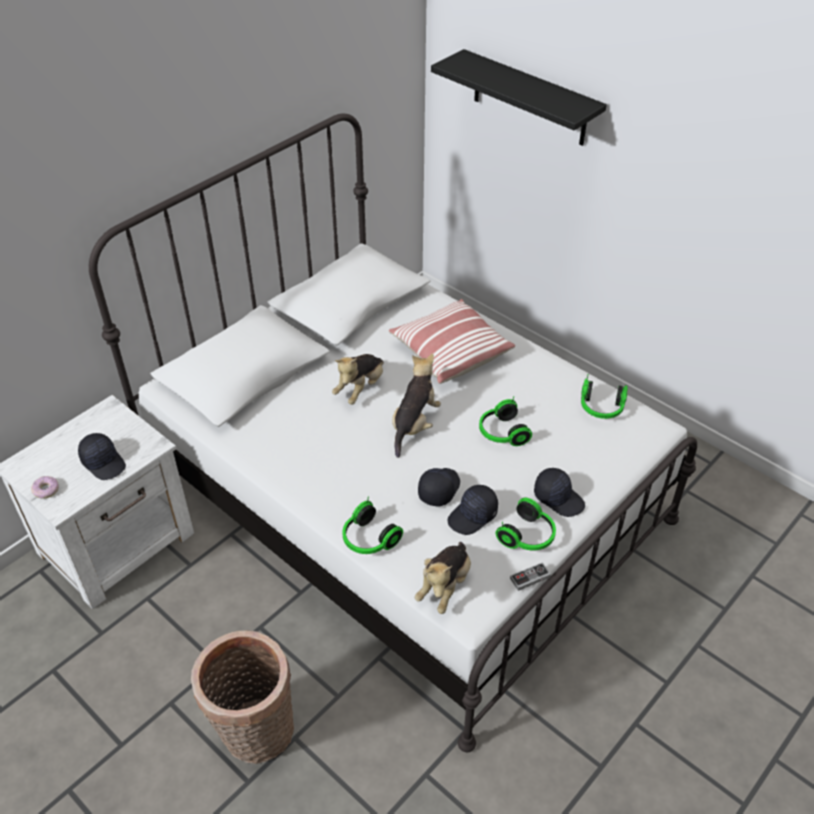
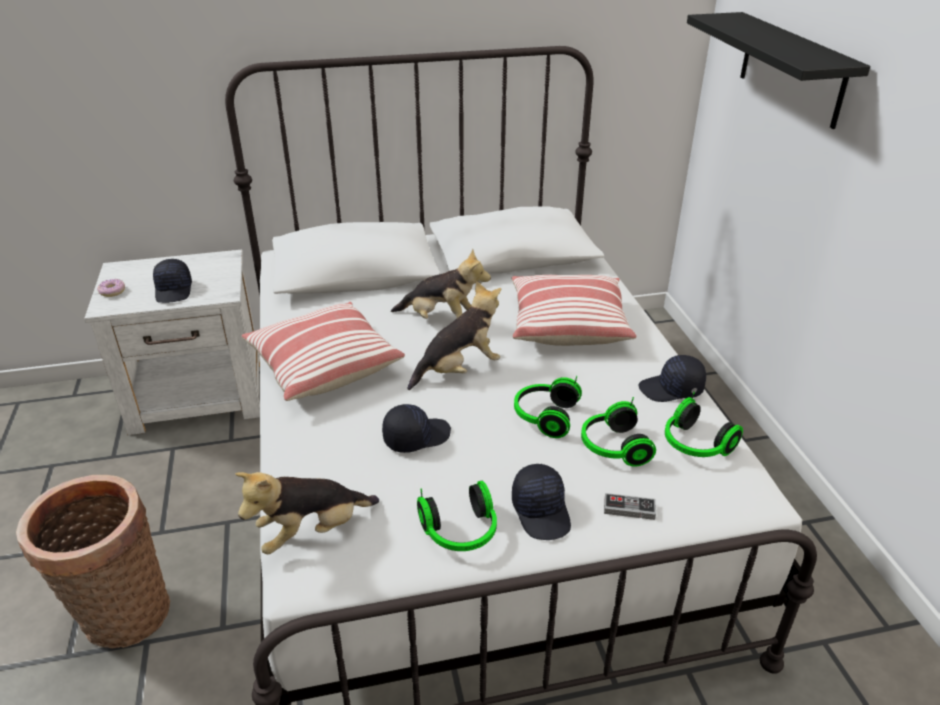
camera: 35 degrees right, 10 degrees down
plush toy [332,354,384,405] -> plush toy turned 135 degrees counterclockwise [391,249,491,319]
headphones [342,497,403,554] -> headphones moved to [581,397,656,467]
black cap [447,485,498,535] -> black cap moved to [639,355,706,402]
game controller [510,562,551,591] -> game controller moved to [604,493,656,520]
none -> pillow [242,302,405,401]

